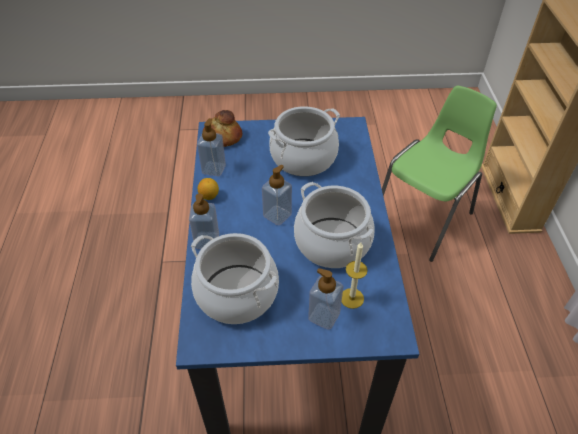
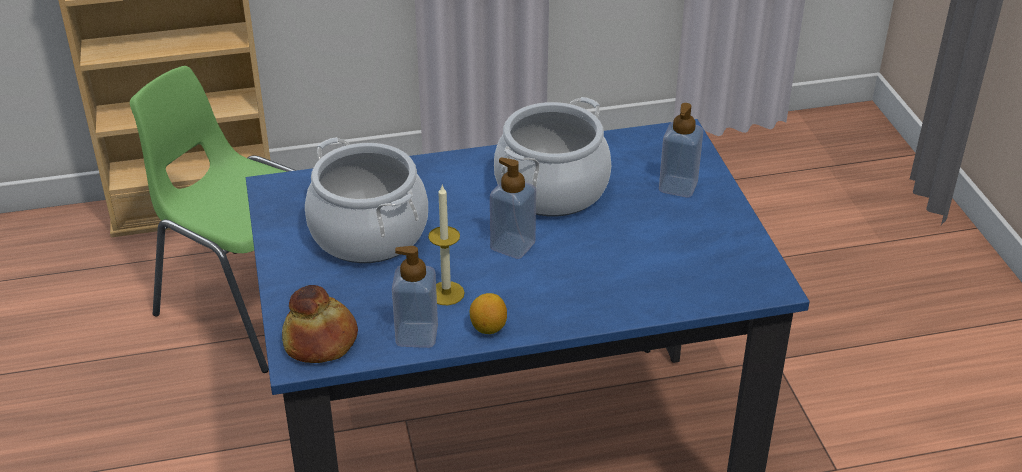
camera: 100 degrees left, 10 degrees down
soap dispenser [189,193,219,249] -> none
cooking pot [191,233,279,324] -> none
candle [342,242,368,309] -> candle moved to [428,185,465,305]

